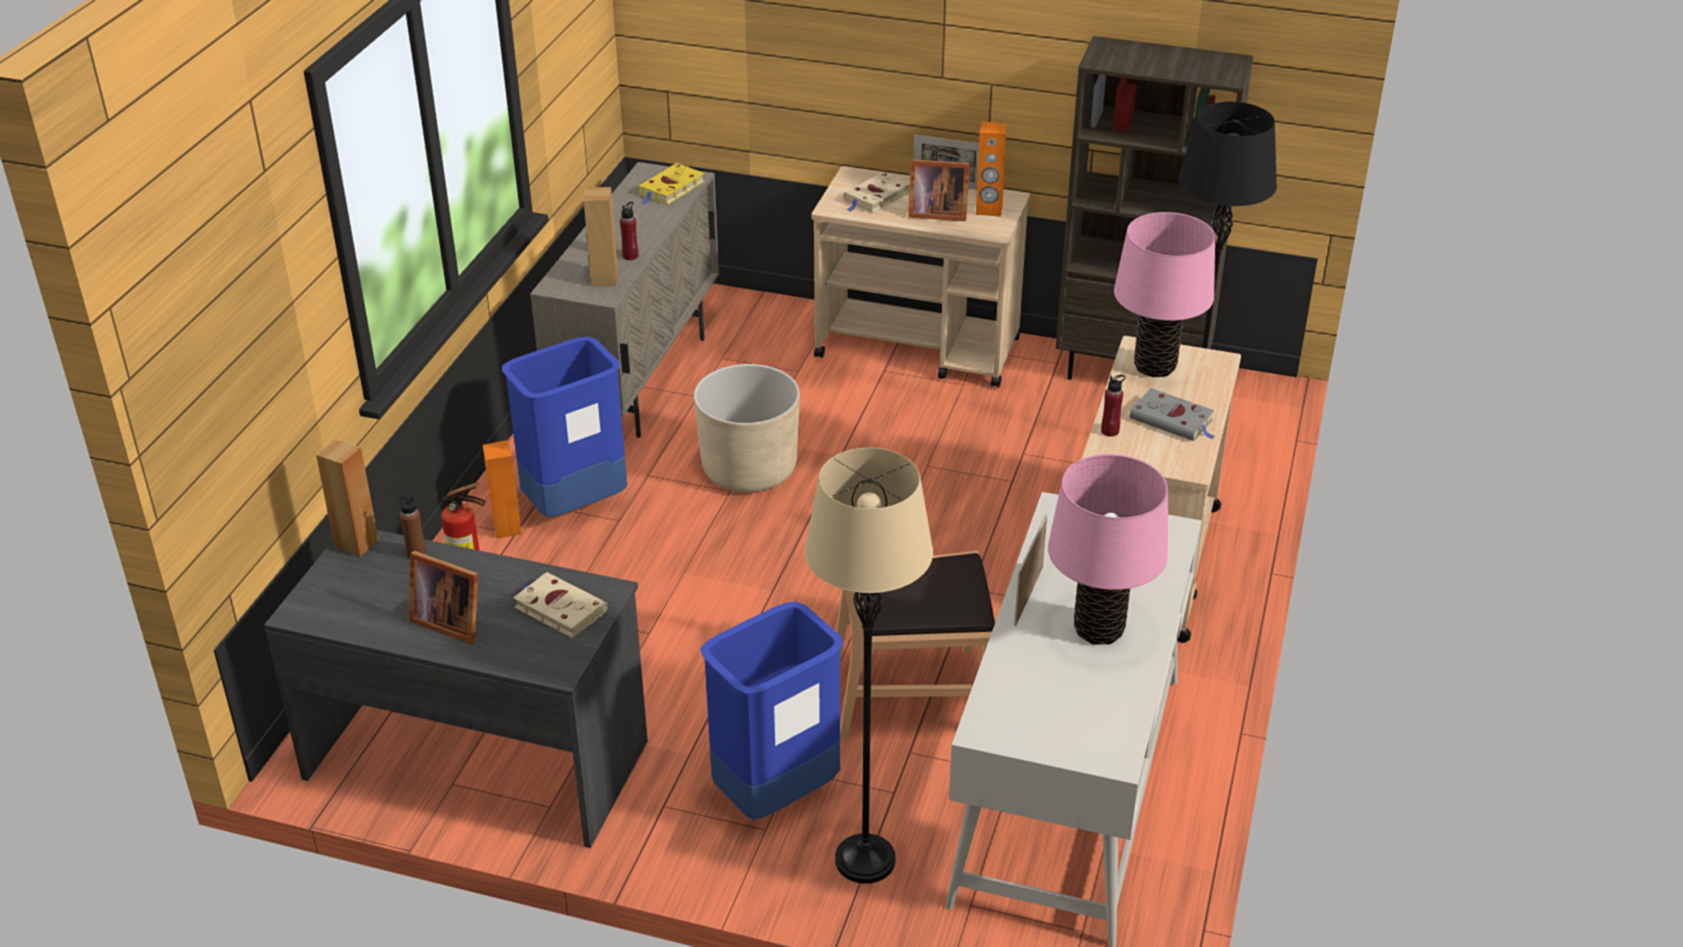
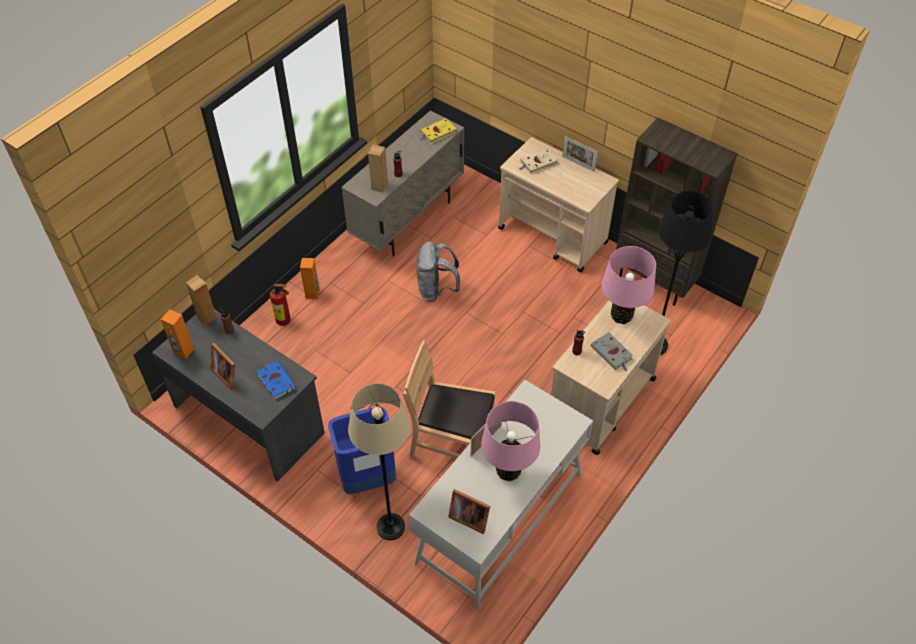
camera: 20 degrees right, 15 degrees up
blue trash can [502,337,627,517] -> none
beige book [513,572,607,638] -> blue book [257,361,296,400]
beige planter [694,364,800,492] -> grey backpack [417,241,460,302]
picture frame [908,159,970,221] -> picture frame moved to [448,489,490,534]
orange speaker [976,122,1006,216] -> orange speaker moved to [161,309,194,359]

